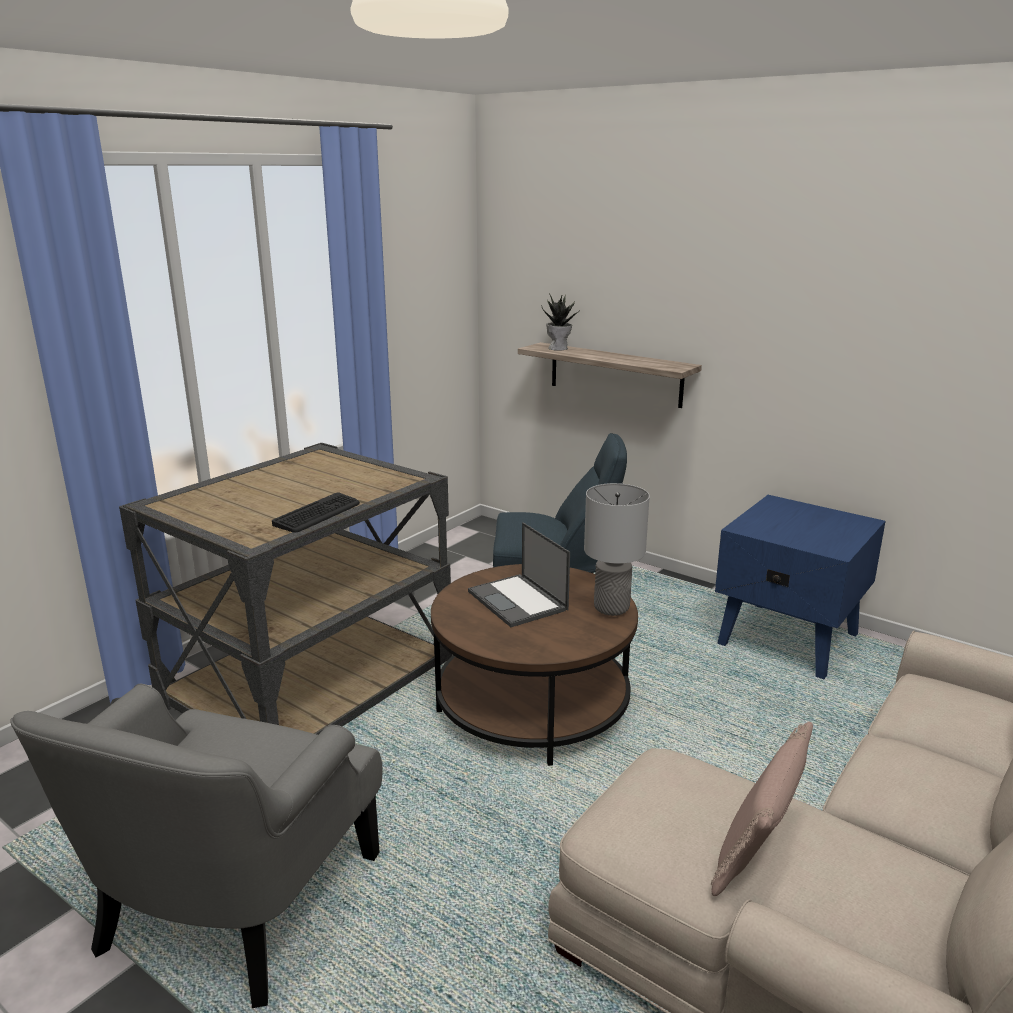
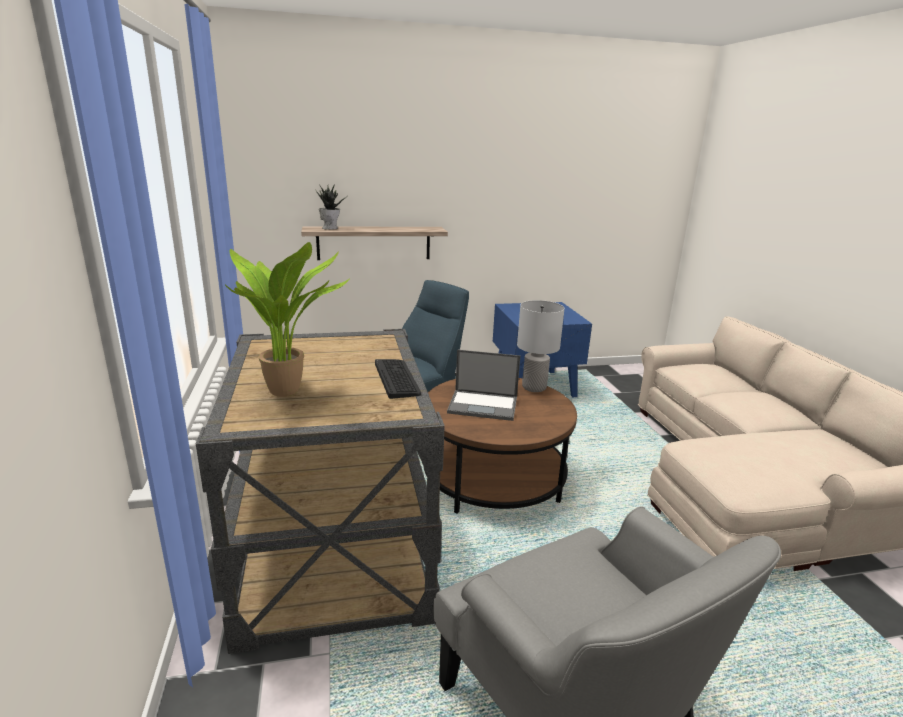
camera: 50 degrees left, 0 degrees up
beige pillow [710,722,813,896] -> none
none -> potted plant [225,242,350,397]

